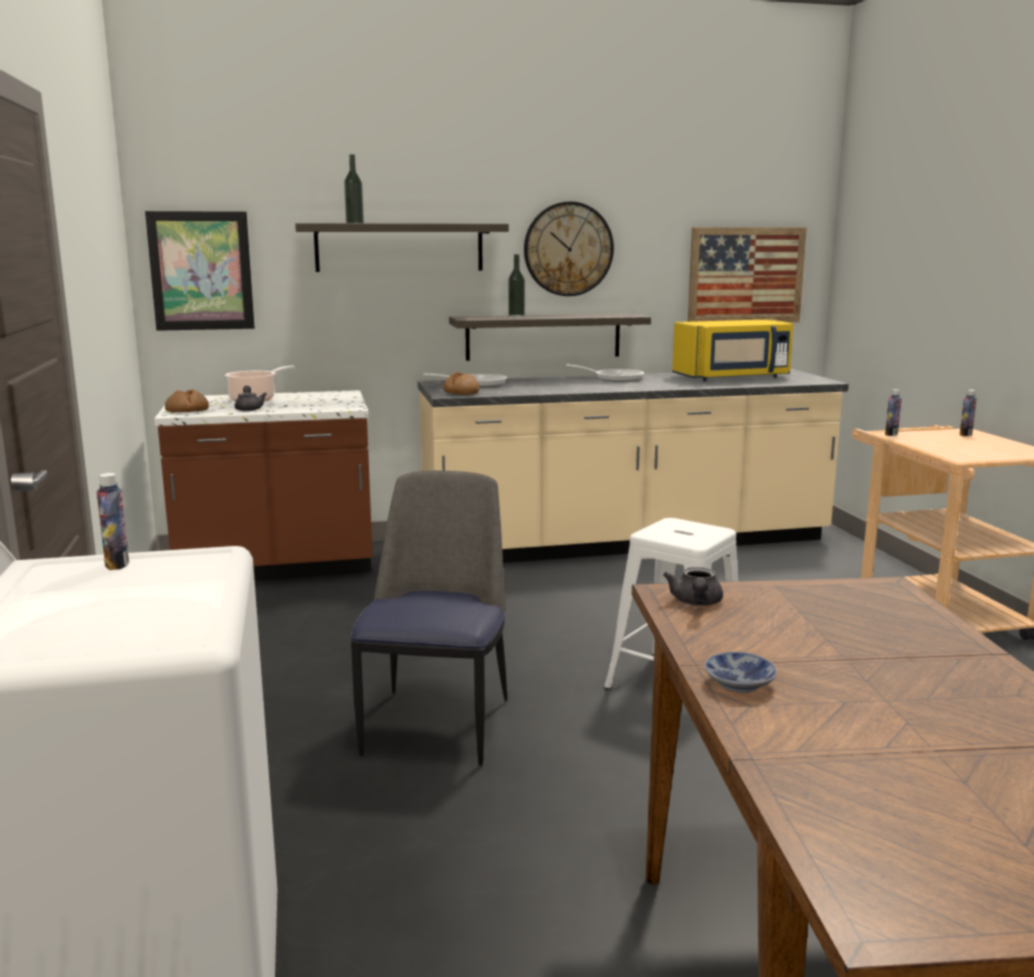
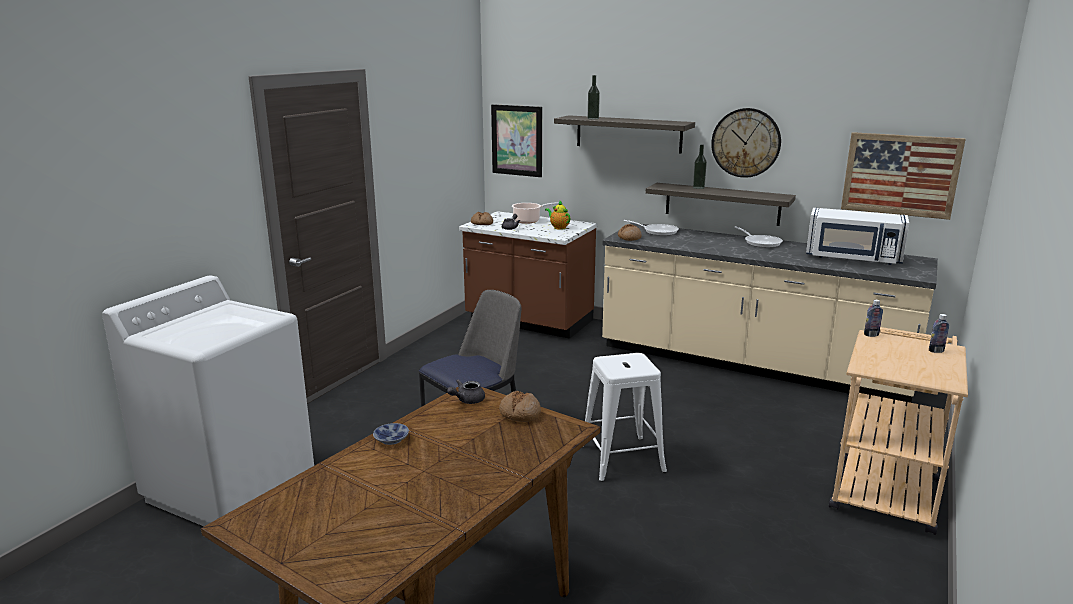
camera: 40 degrees right, 5 degrees up
bottle [97,473,129,570] -> none
yellow microwave [672,319,794,381] -> white microwave [806,208,909,265]
none -> bread [499,391,541,422]
none -> teapot [545,201,570,230]

